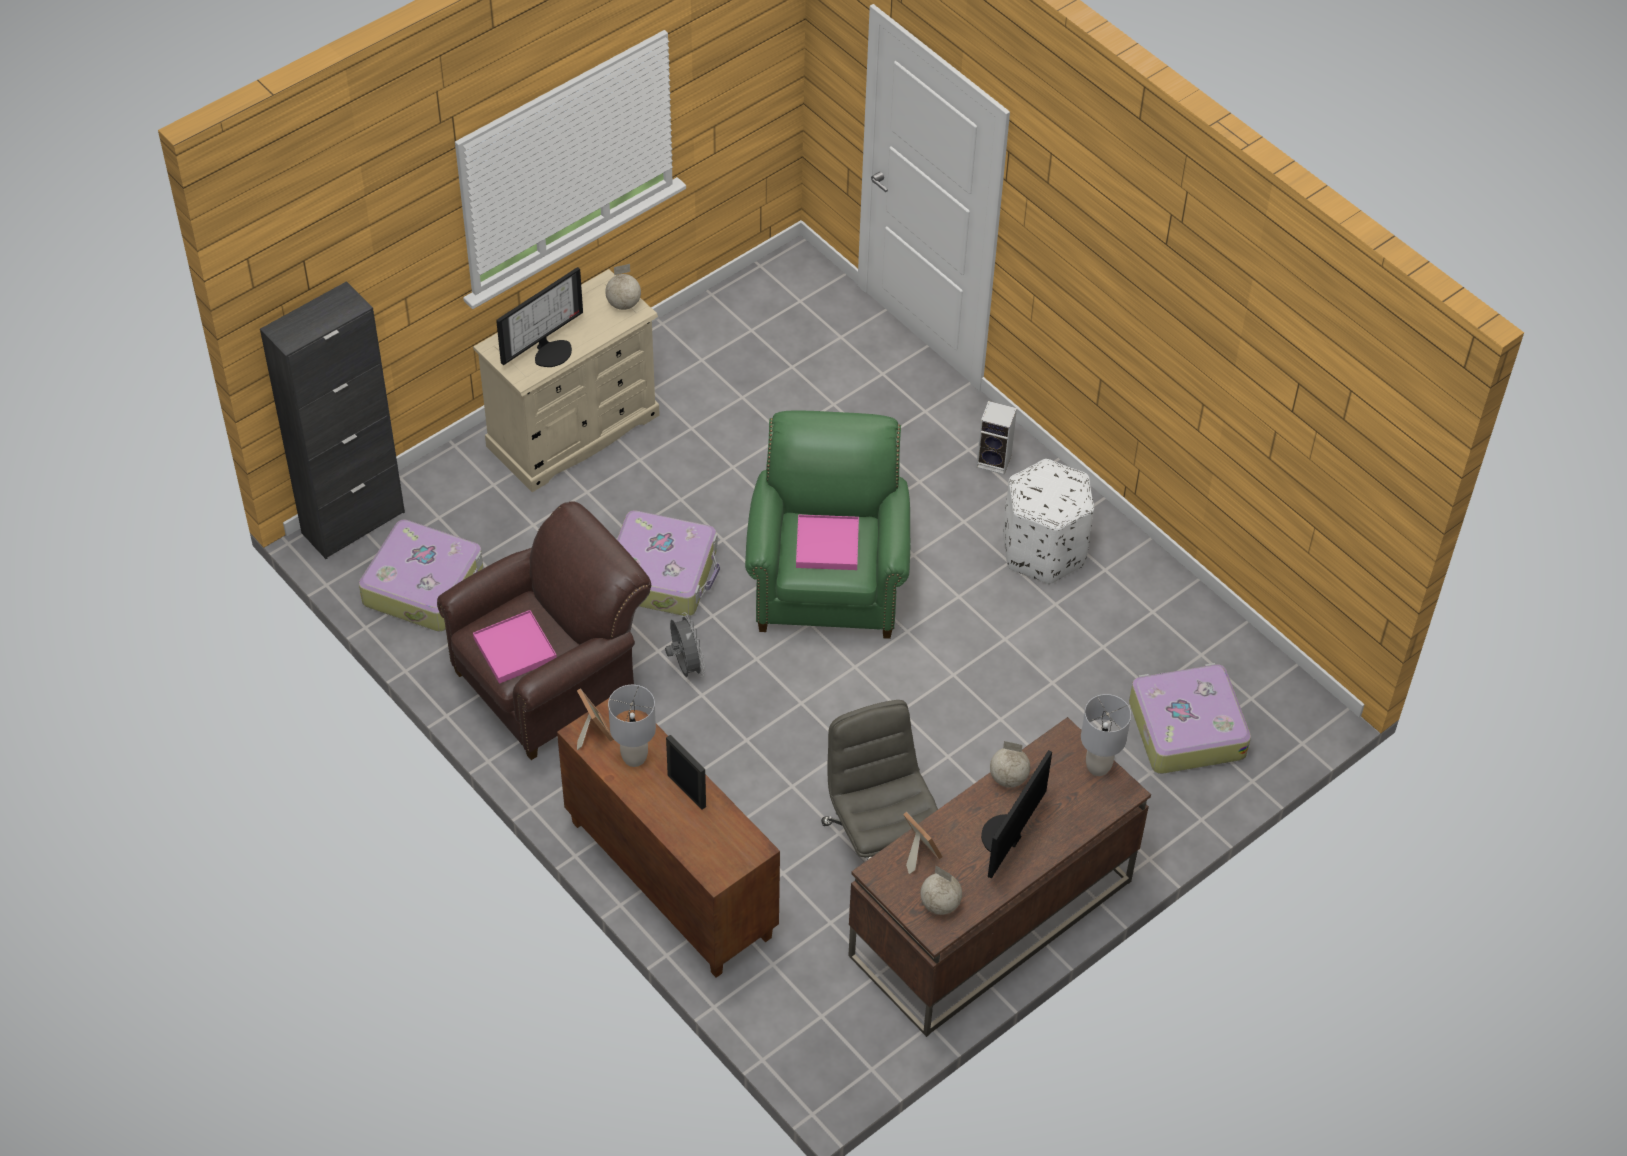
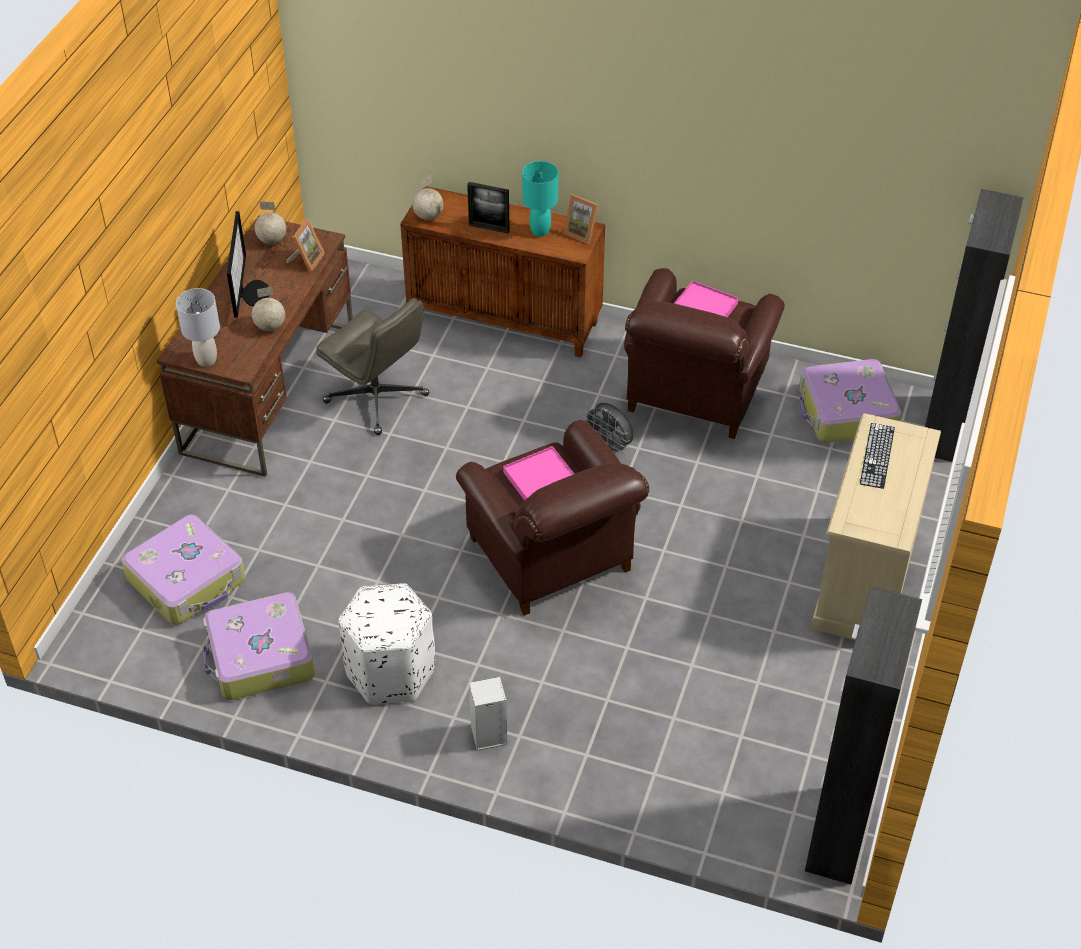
camera: 150 degrees right, 5 degrees down
monitor [496,267,583,367] -> keyboard [860,423,895,489]
globe [605,264,641,310] -> globe moved to [412,175,443,220]
grey table lamp [608,685,656,767] -> turquoise table lamp [522,161,558,237]
suitcase [617,510,720,616] -> suitcase moved to [203,592,315,700]
green armchair [745,410,910,639] -> brown armchair [456,420,649,616]
picture frame [903,812,943,874] -> picture frame turned 90 degrees counterclockwise [286,219,325,272]
none -> black cabinet [805,586,922,884]

